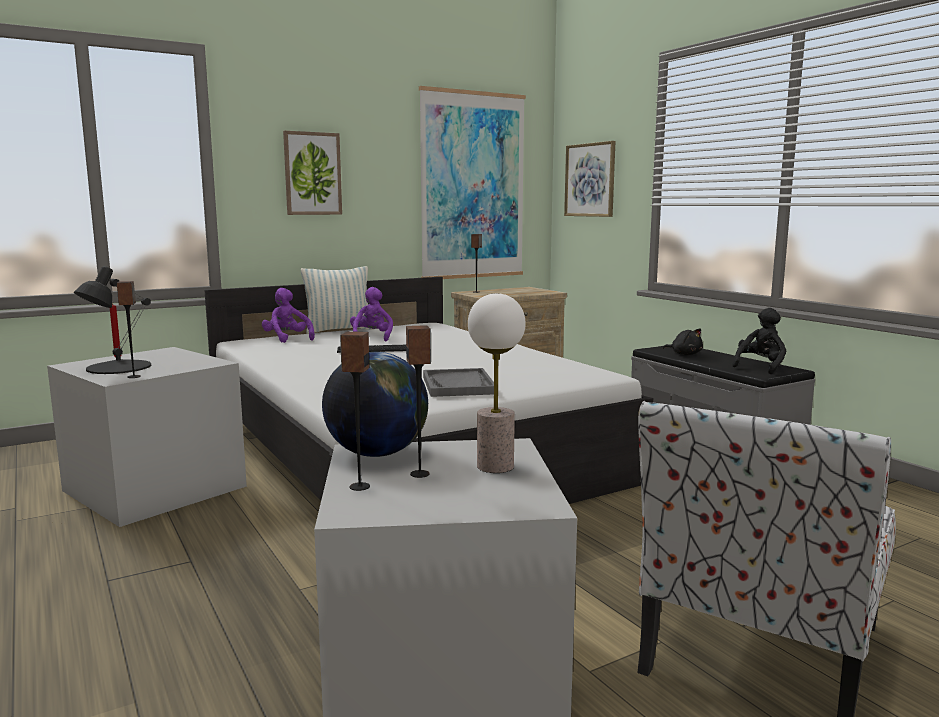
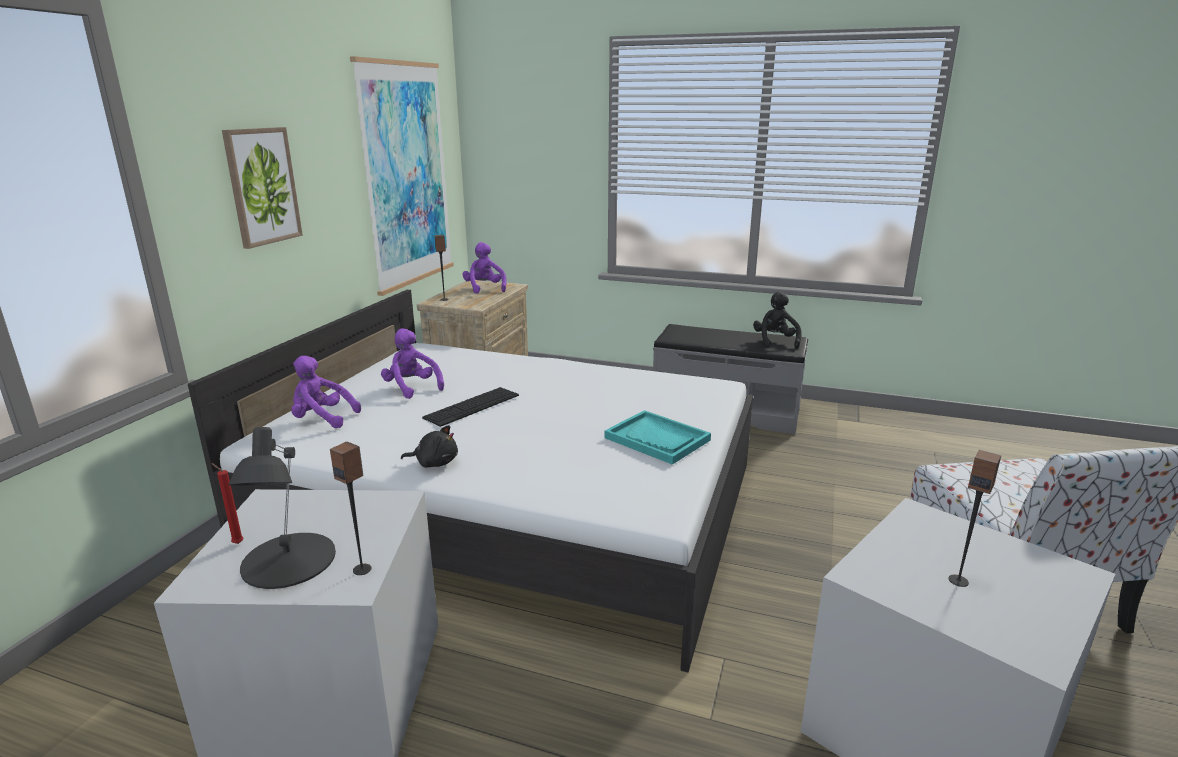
camera: 40 degrees left, 10 degrees up
pillow [301,266,374,334] -> none
globe [322,352,428,457] -> none
speaker [340,331,370,491] -> none
grey tray [423,368,494,397] -> turquoise tray [604,410,711,465]
table lamp [468,293,526,473] -> none
picture [564,141,616,217] -> none
black plush toy [663,328,703,355] -> black plush toy moved to [401,425,458,468]
none -> purple plush toy [462,242,507,294]

